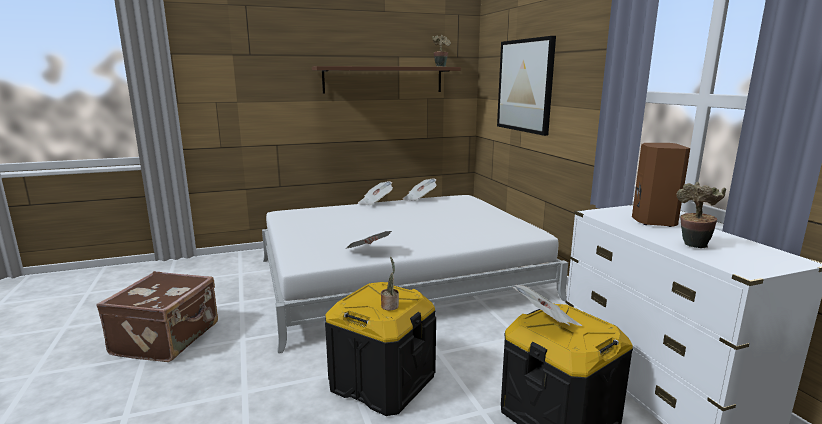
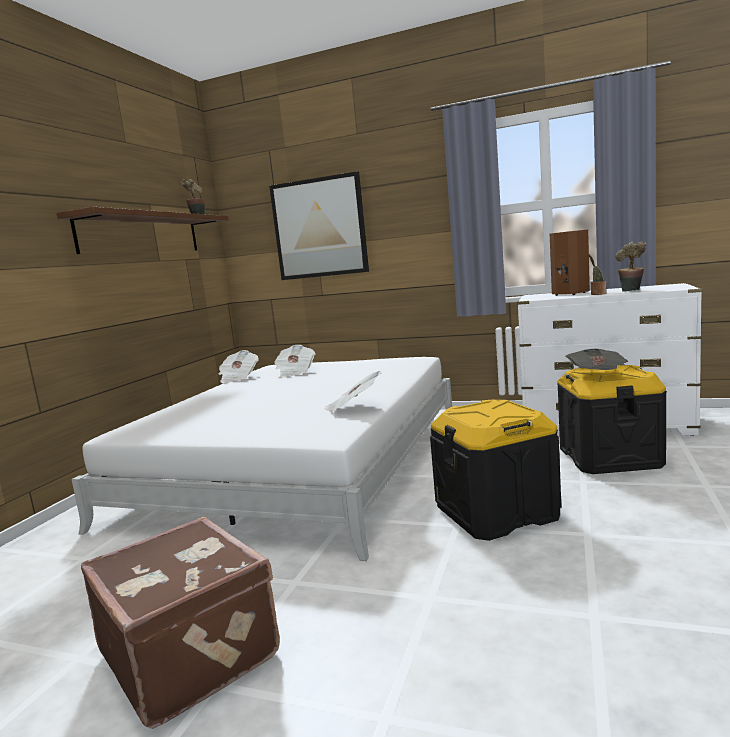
camera: 50 degrees left, 5 degrees down
newspaper [358,181,393,205] -> newspaper moved to [274,345,315,378]
potted plant [381,257,399,310] -> potted plant moved to [589,254,607,295]

